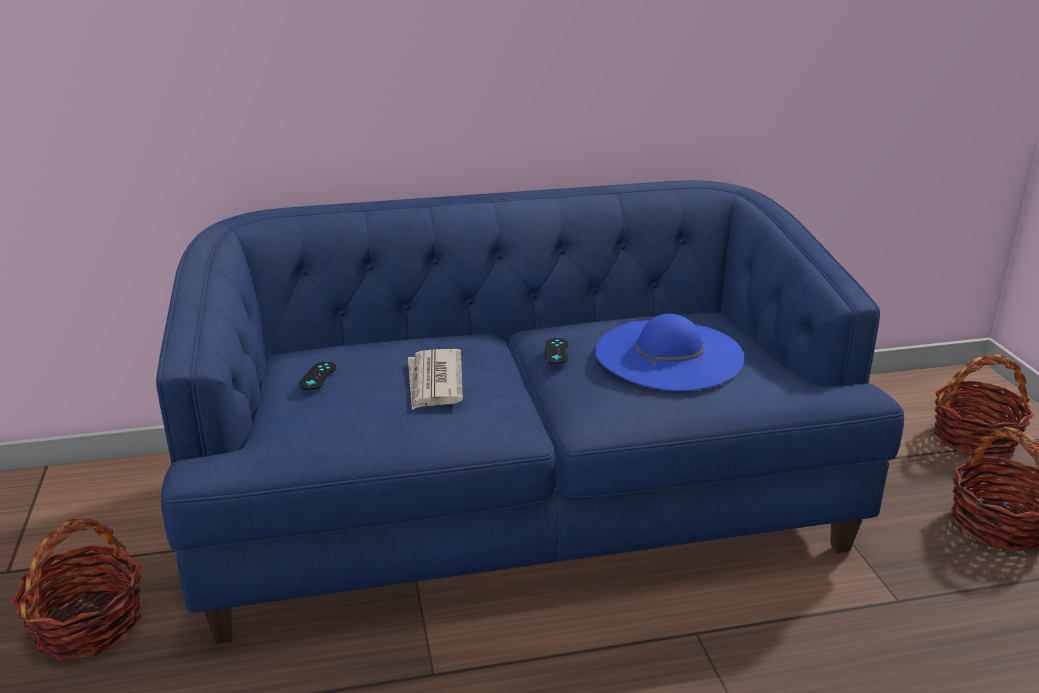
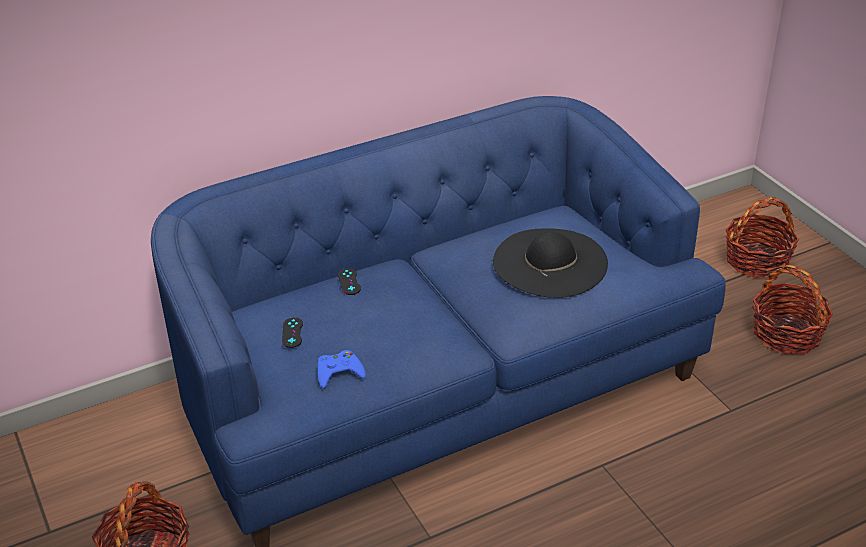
camera: 15 degrees left, 10 degrees up
newspaper [408,349,463,410] -> none
black game controller [545,338,569,364] -> black game controller moved to [338,268,361,295]
blue hat [595,314,744,391] -> black hat [493,228,608,298]
none -> blue game controller [317,350,366,388]

